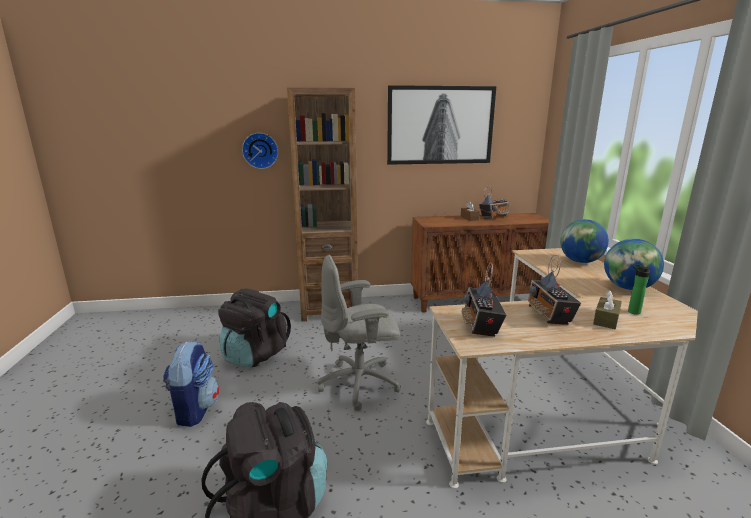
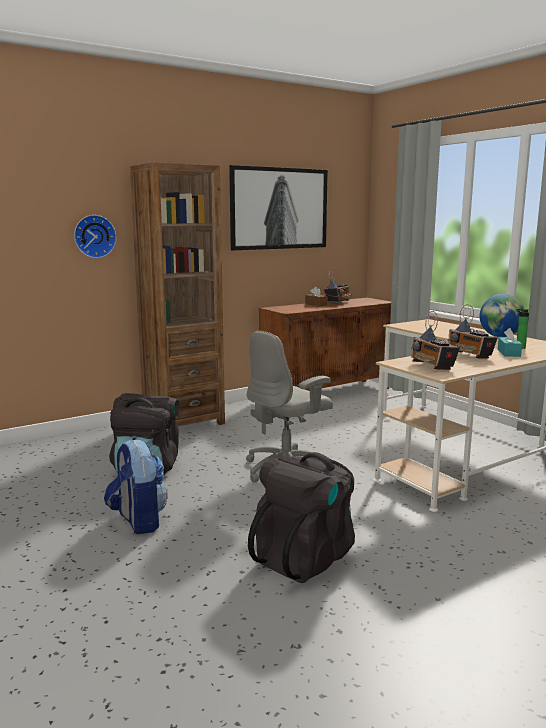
camera: 25 degrees left, 5 degrees down
globe [560,219,609,263] -> none
brown tissue box [593,290,622,329] -> turquoise tissue box [498,328,522,357]

